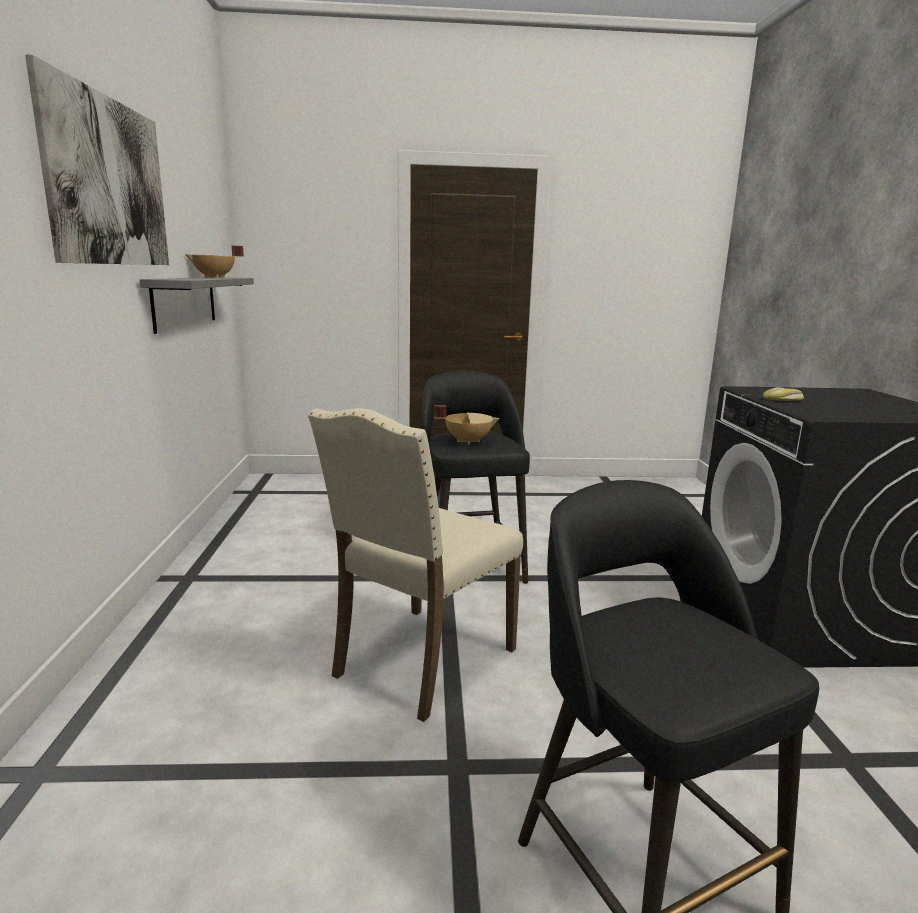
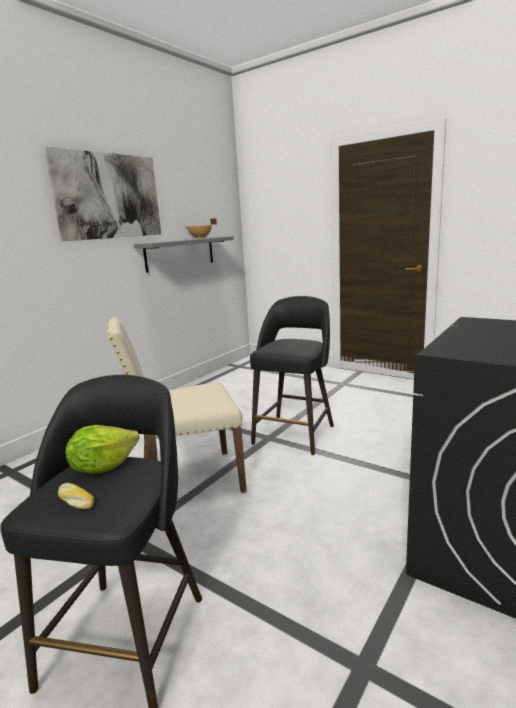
camera: 40 degrees right, 0 degrees up
beige cooking pot [434,405,500,445] -> none
bread [763,387,804,401] -> bread moved to [58,483,94,509]
none -> lettuce [65,425,139,474]

